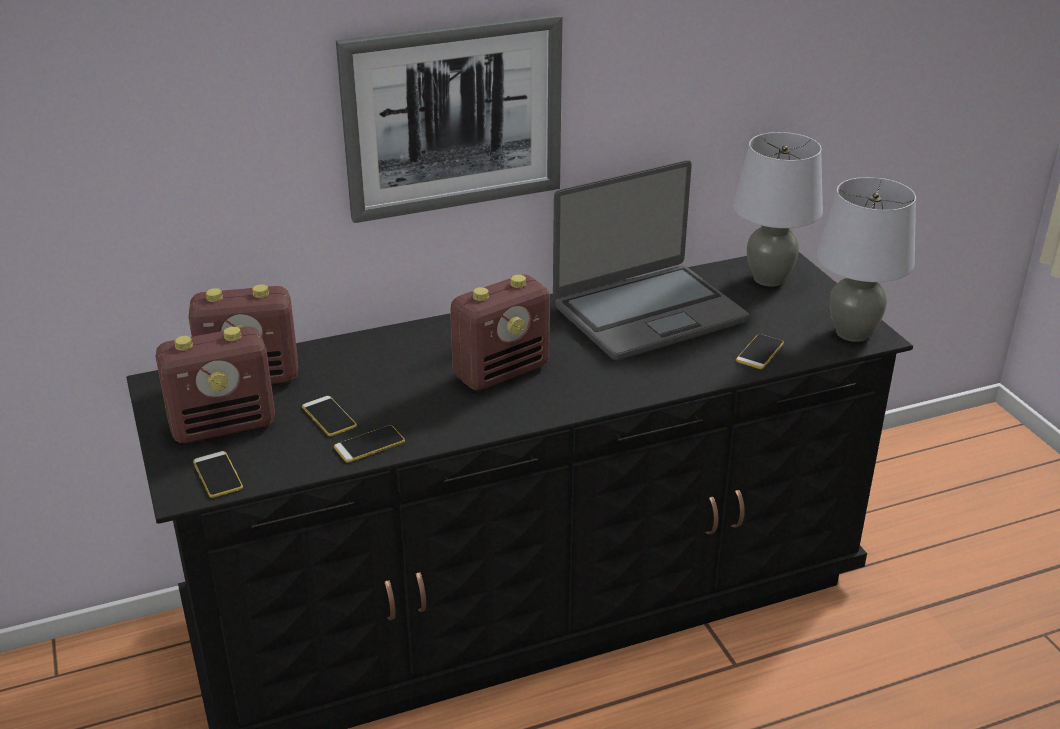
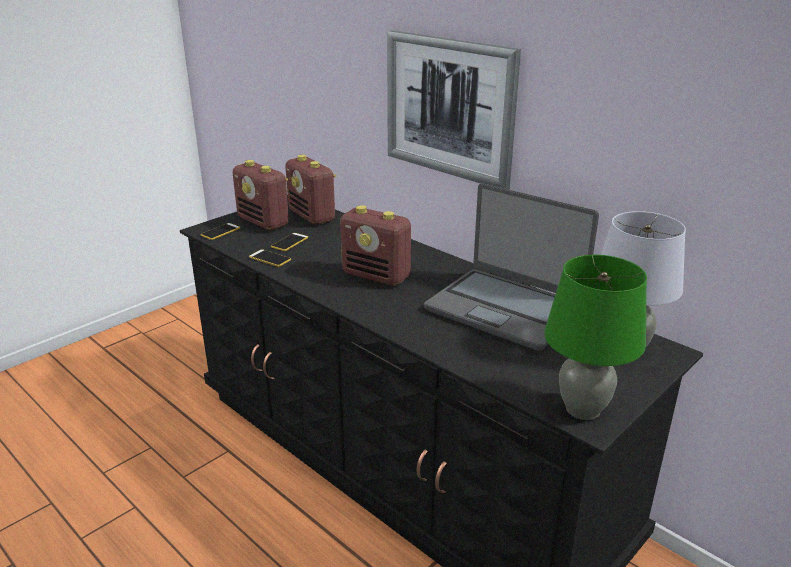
camera: 65 degrees right, 5 degrees down
phone [736,334,784,369] -> none
grey table lamp [817,177,916,342] -> green table lamp [544,255,647,420]

